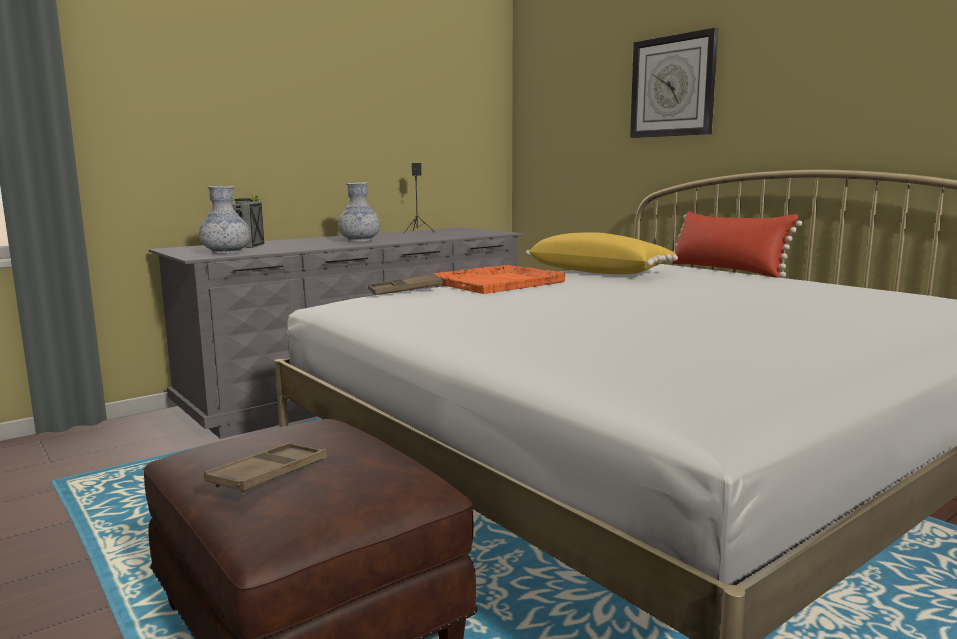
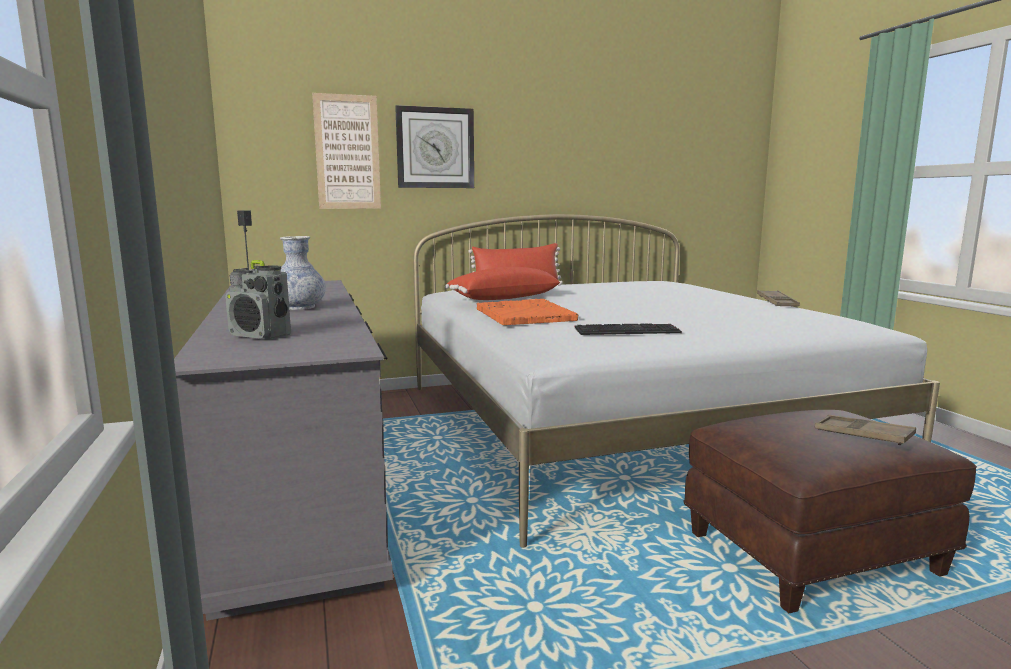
camera: 70 degrees left, 0 degrees up
vase [199,186,251,254] -> none
brown tray [368,274,443,295] -> brown tray moved to [757,290,800,306]
yellow pillow [526,232,678,274] -> red pillow [445,267,562,300]
none -> picture [312,93,381,209]
none -> keyboard [574,323,682,335]

